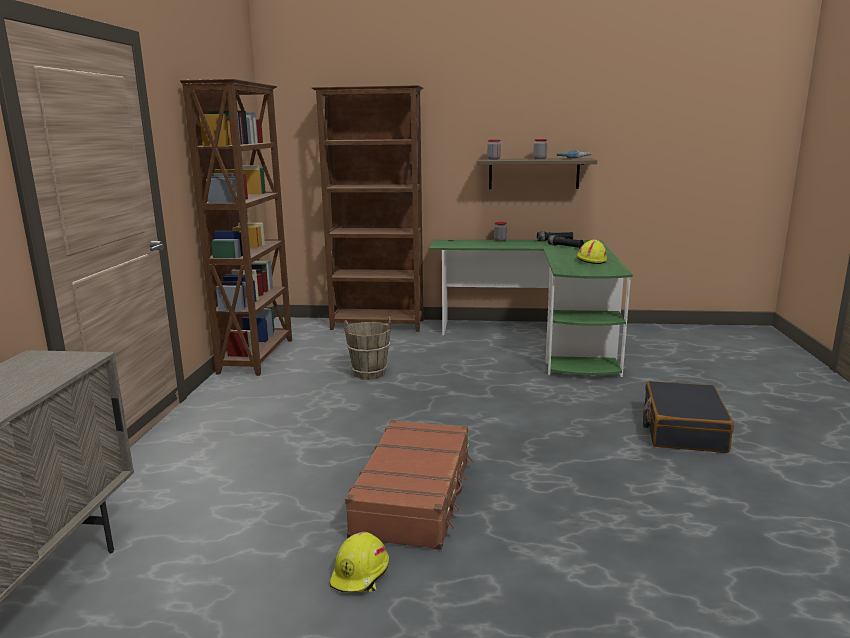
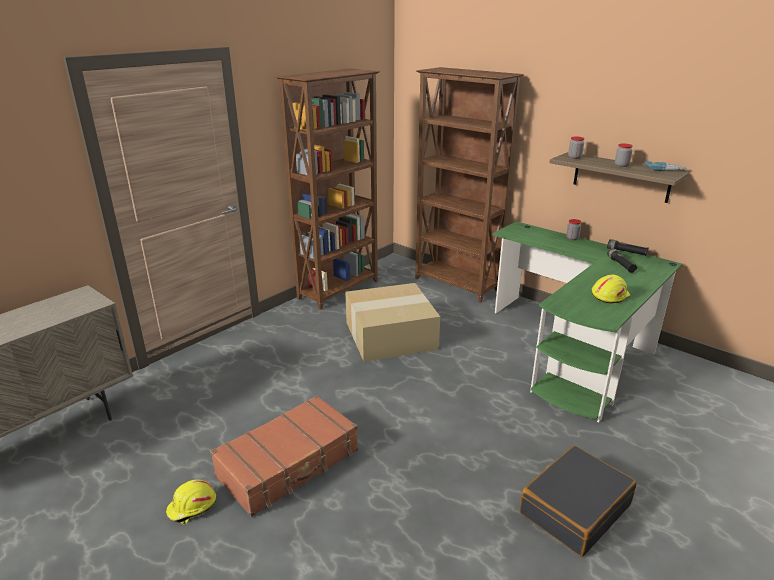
camera: 35 degrees right, 10 degrees up
brown bucket [344,316,391,380] -> cardboard box [345,283,440,362]

